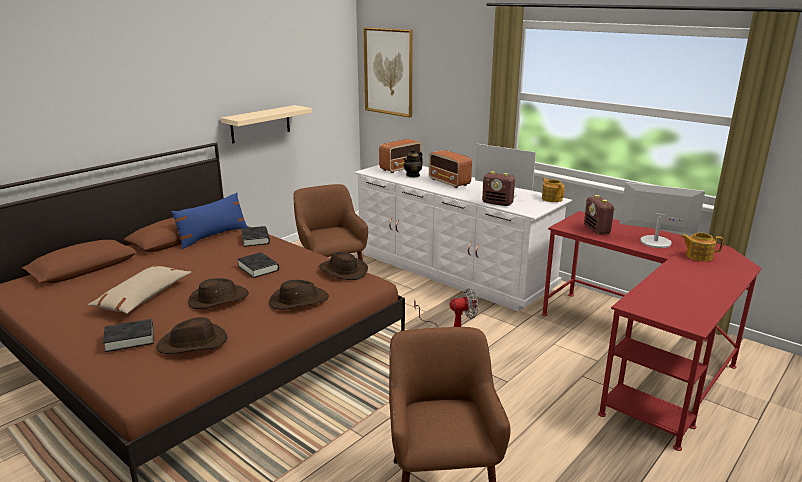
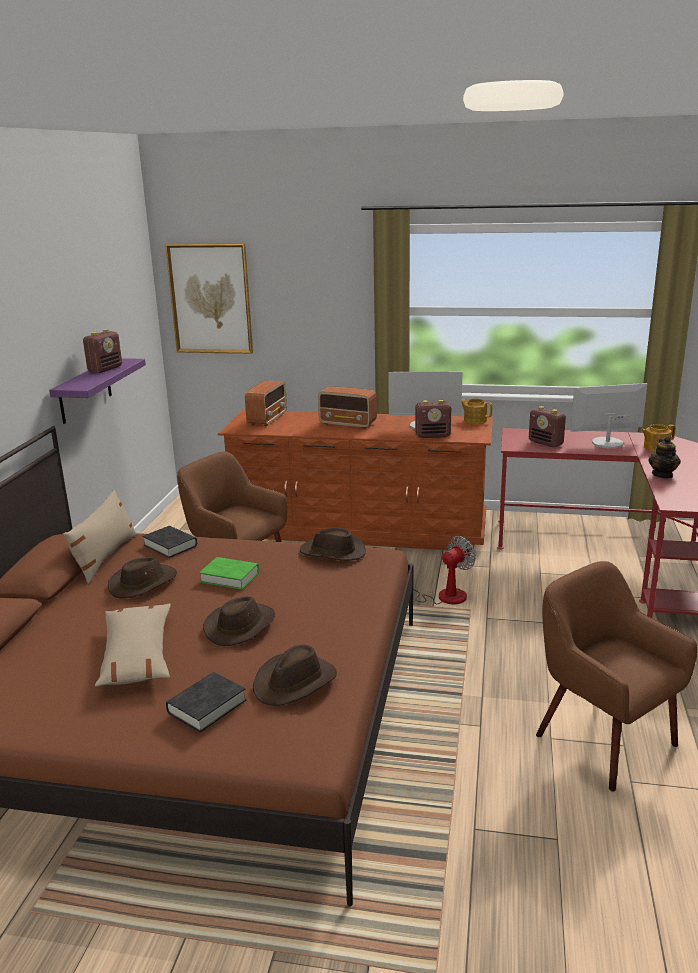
camera: 30 degrees left, 0 degrees up
blue pillow [171,193,248,249] -> beige pillow [63,489,137,584]
beige shelf [221,105,312,143] -> purple shelf [49,358,146,424]
black book [237,252,279,278] -> green book [199,557,259,590]
brown hat [269,280,329,310] -> brown hat moved to [108,557,177,598]
white dresser [354,165,572,311] -> brown dresser [218,410,493,550]
teapot [403,149,423,178] -> teapot moved to [648,436,681,478]
none -> radio [83,329,122,373]

